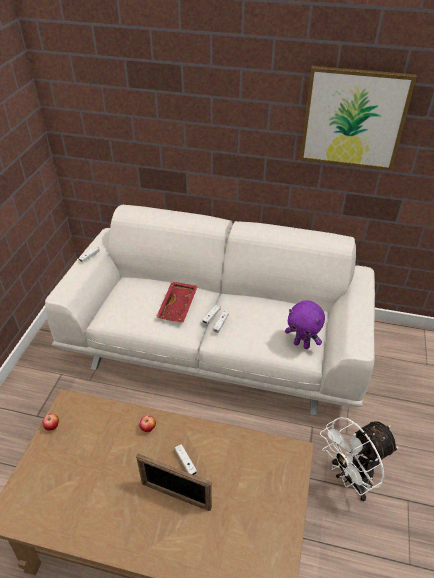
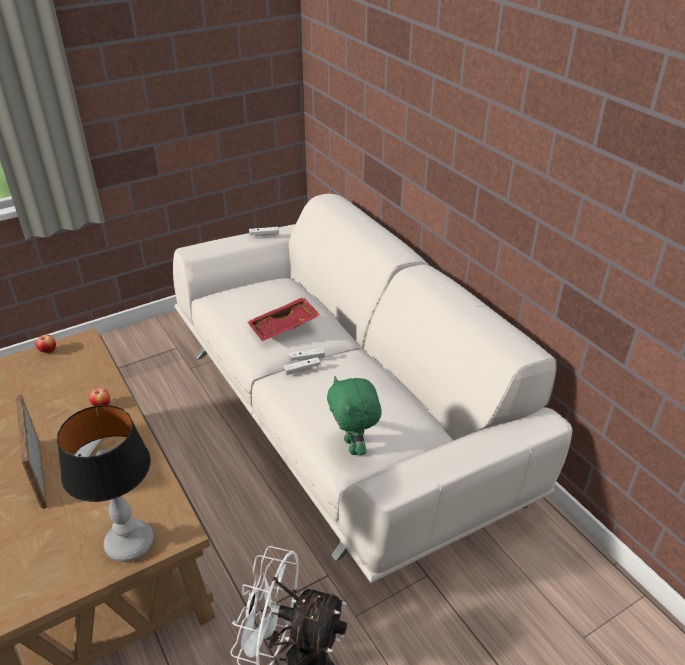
camera: 45 degrees right, 5 degrees down
purple plush toy [285,300,325,349] -> green plush toy [327,376,382,455]
picture [300,66,416,170] -> none
none -> table lamp [57,405,153,562]

